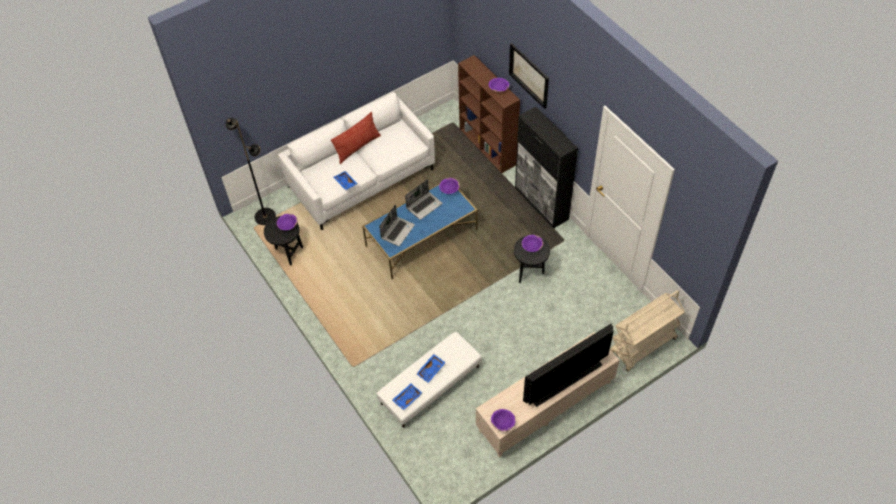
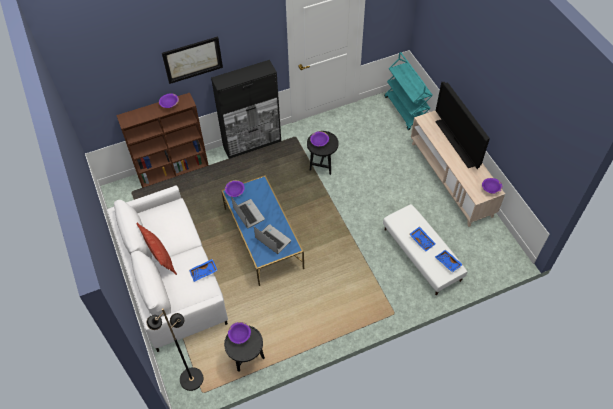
camera: 80 degrees left, 0 degrees up
beige cart [610,290,685,371] -> turquoise cart [385,52,433,130]

